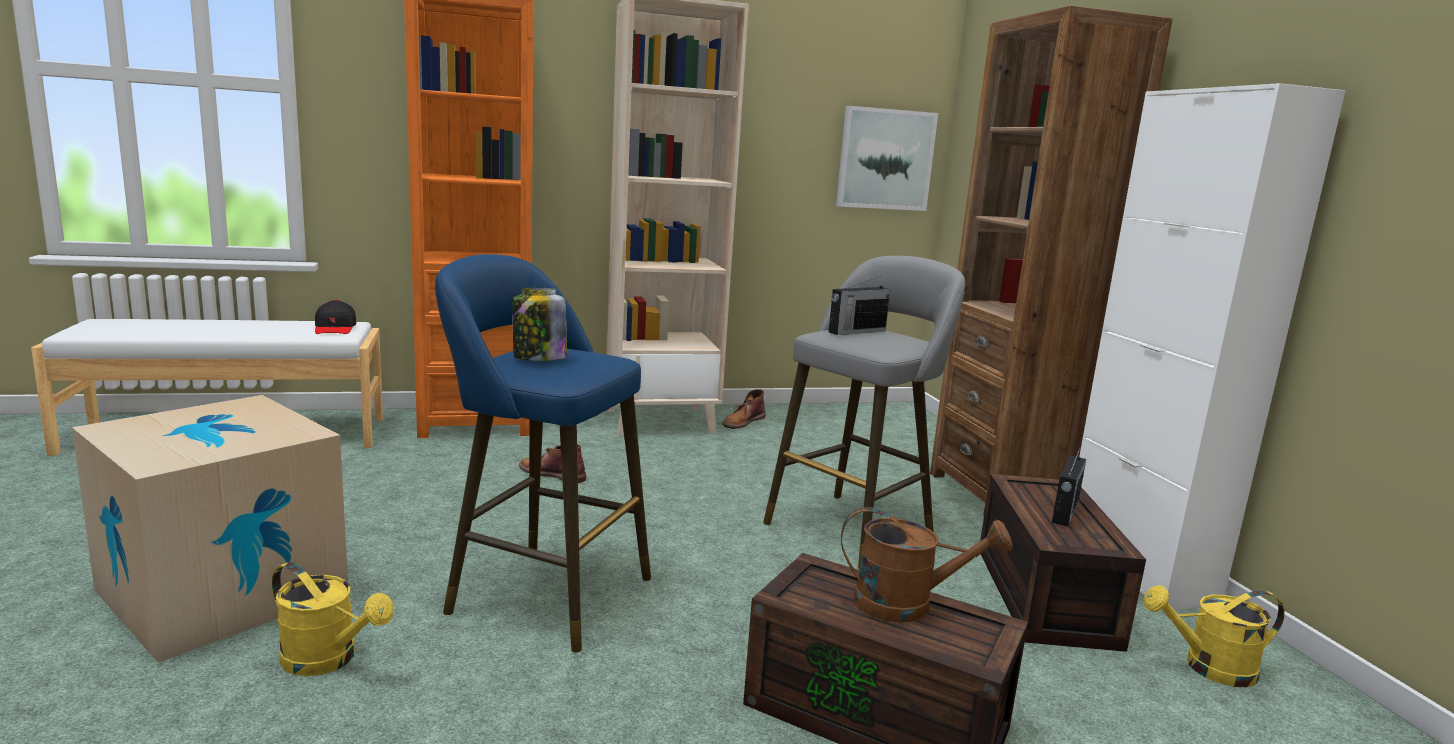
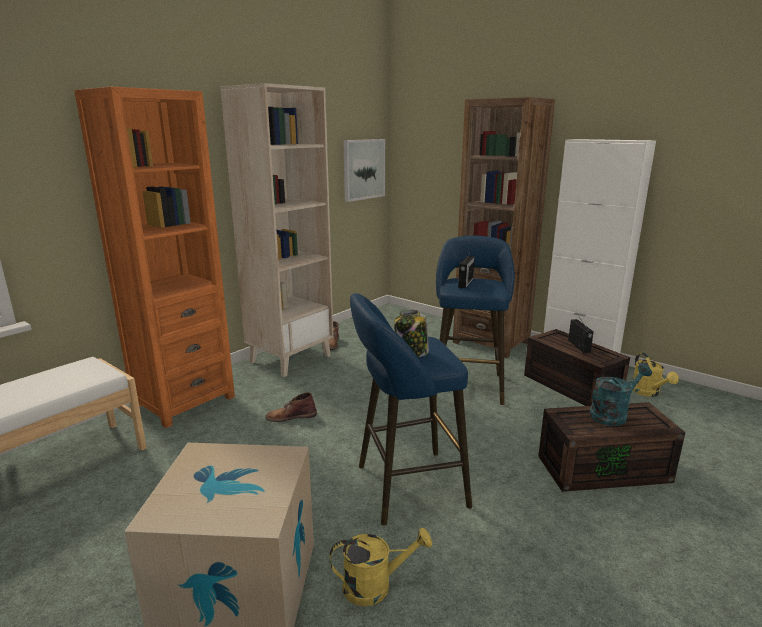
camera: 35 degrees left, 5 degrees up
black cap [315,300,356,334] -> none
grey stool [763,256,965,569] -> blue stool [436,236,515,405]
brown watering can [841,507,1013,623] -> turquoise watering can [590,364,652,426]
yellow watering can [1143,585,1285,687] -> yellow watering can turned 60 degrees counterclockwise [633,353,679,397]

